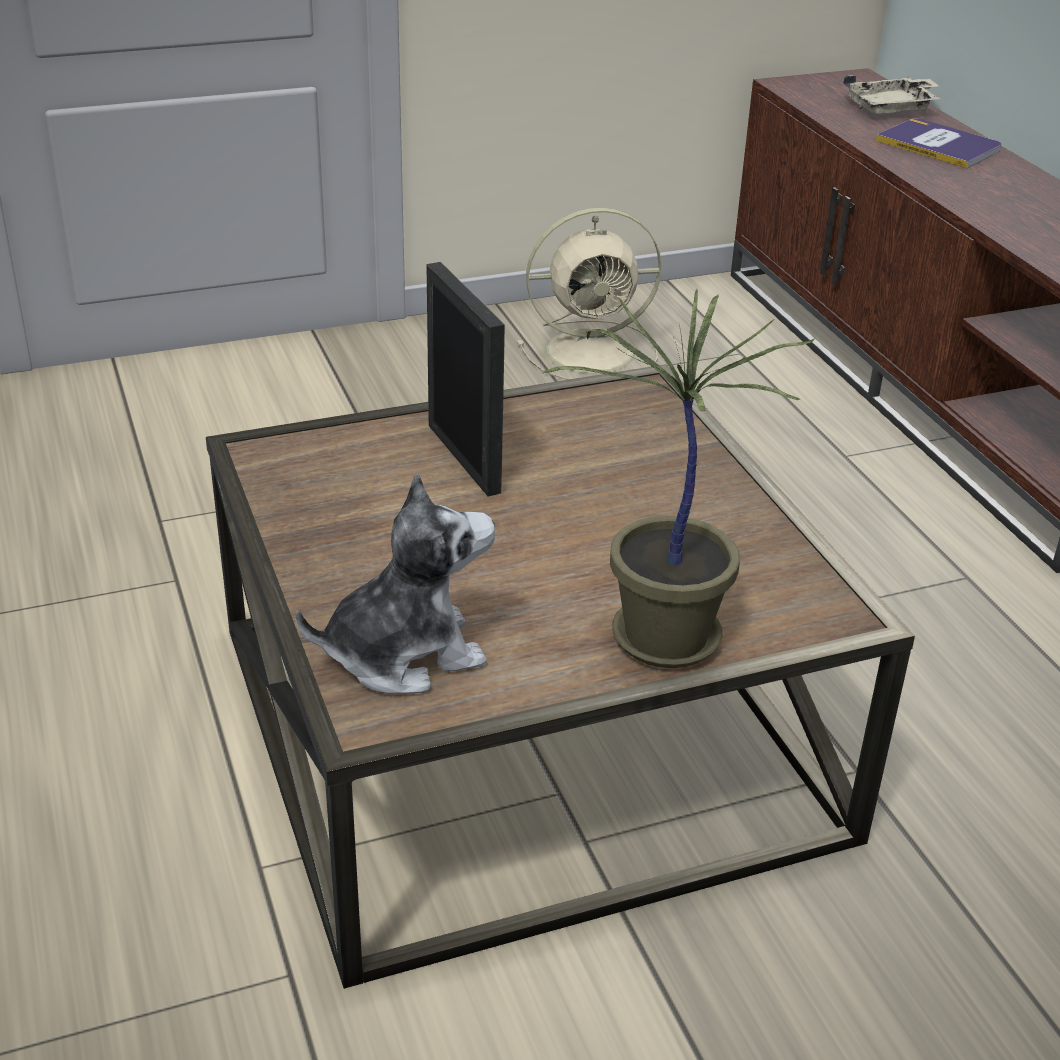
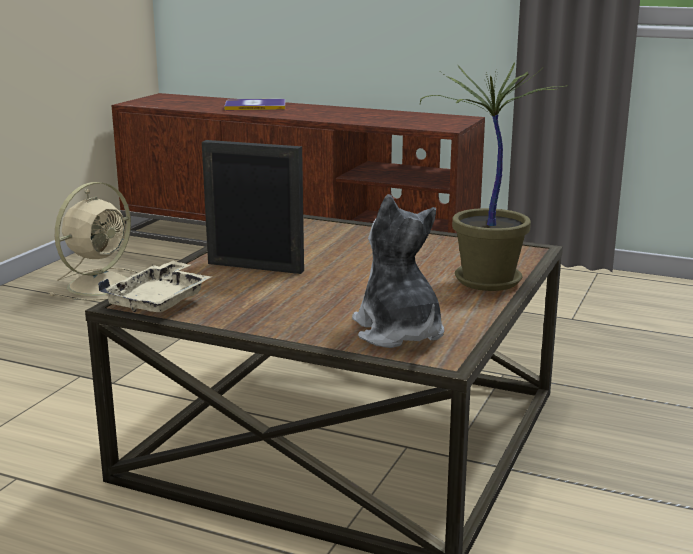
camera: 45 degrees left, 15 degrees down
plush toy [296,473,495,694] -> plush toy turned 45 degrees counterclockwise [352,194,444,348]
beige tray [843,75,940,114] -> beige tray moved to [98,261,211,312]

